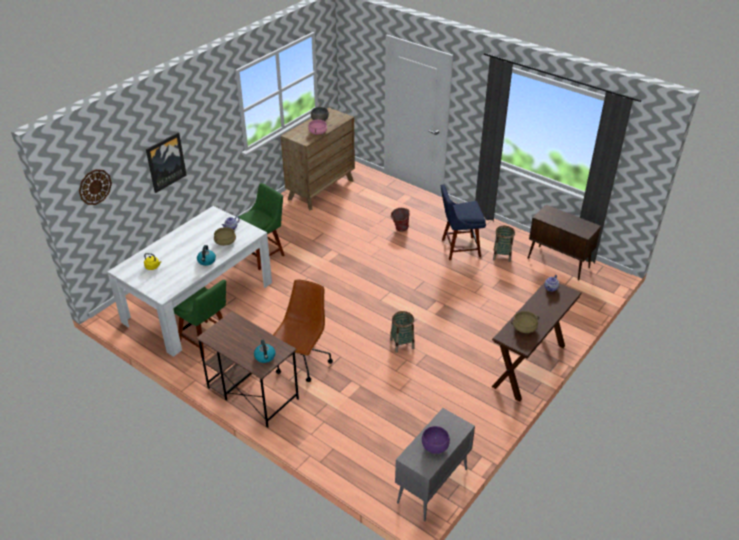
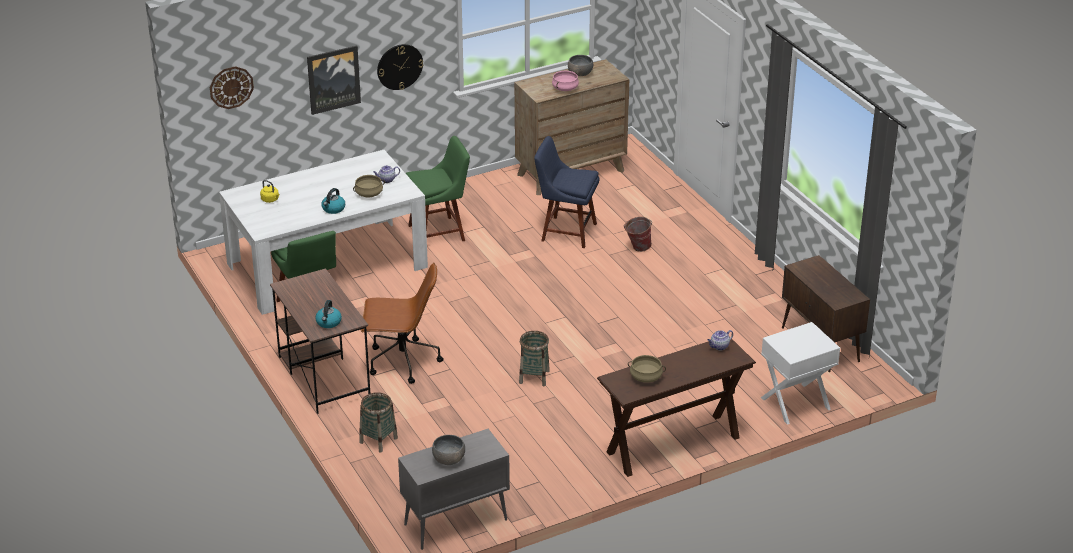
camera: 25 degrees right, 5 degrees down
brown office chair [273,279,333,382] -> brown office chair turned 45 degrees clockwise [361,263,444,384]
purple bowl [422,426,450,454] -> grey bowl [432,435,465,465]
blue chair [441,184,486,260] -> blue chair moved to [534,136,600,248]
basket [493,226,515,262] -> basket moved to [359,392,398,452]
none -> wall clock [377,44,423,90]
none -> white nightstand [761,322,840,425]

